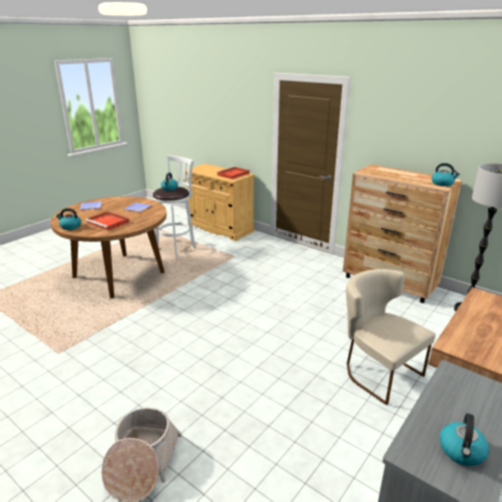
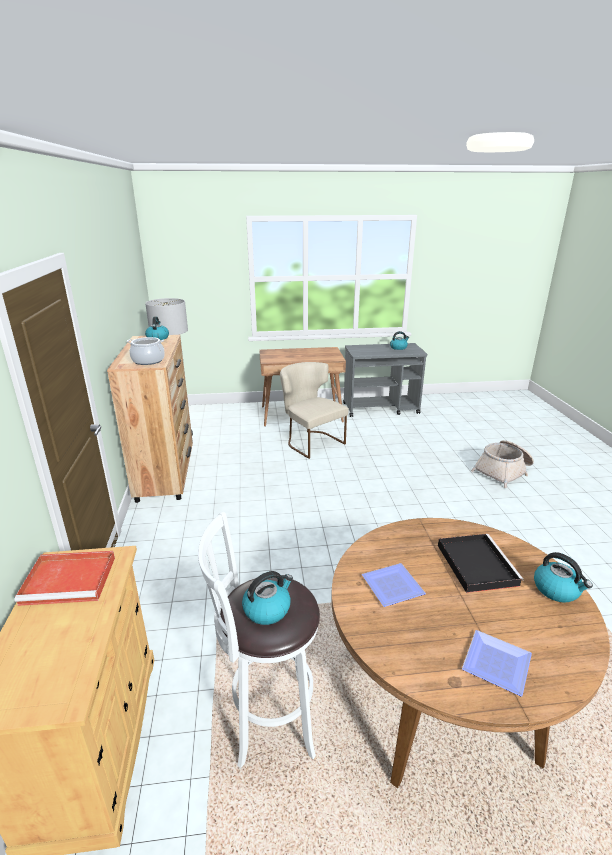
camera: 135 degrees left, 0 degrees up
red tray [86,211,129,231] -> black tray [438,534,524,593]
beige chair [346,269,436,405] -> beige chair turned 135 degrees clockwise [280,362,349,459]
none -> cooking pot [127,337,165,365]

